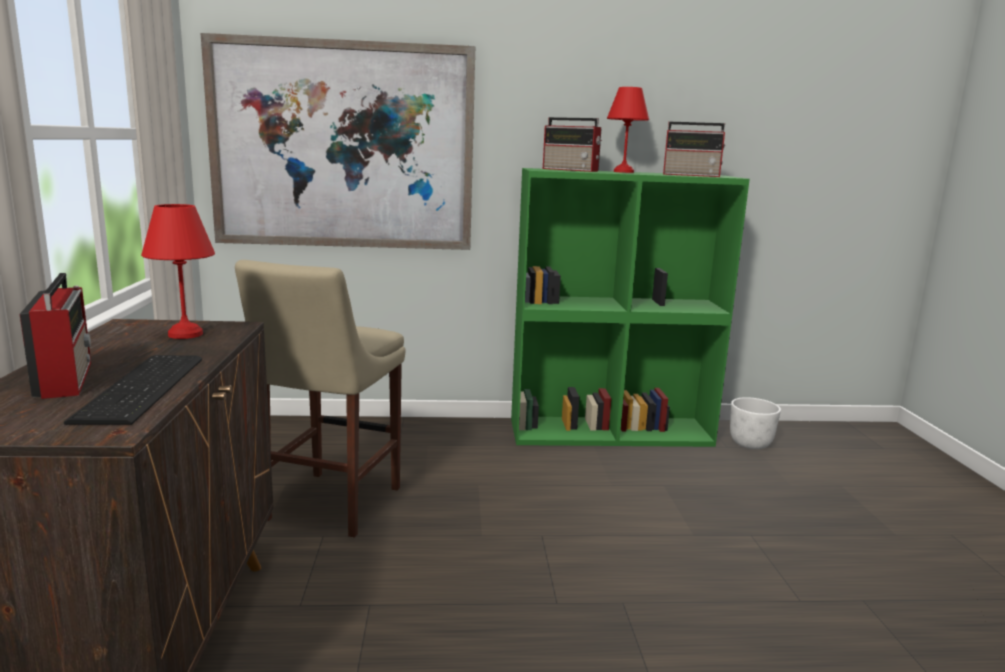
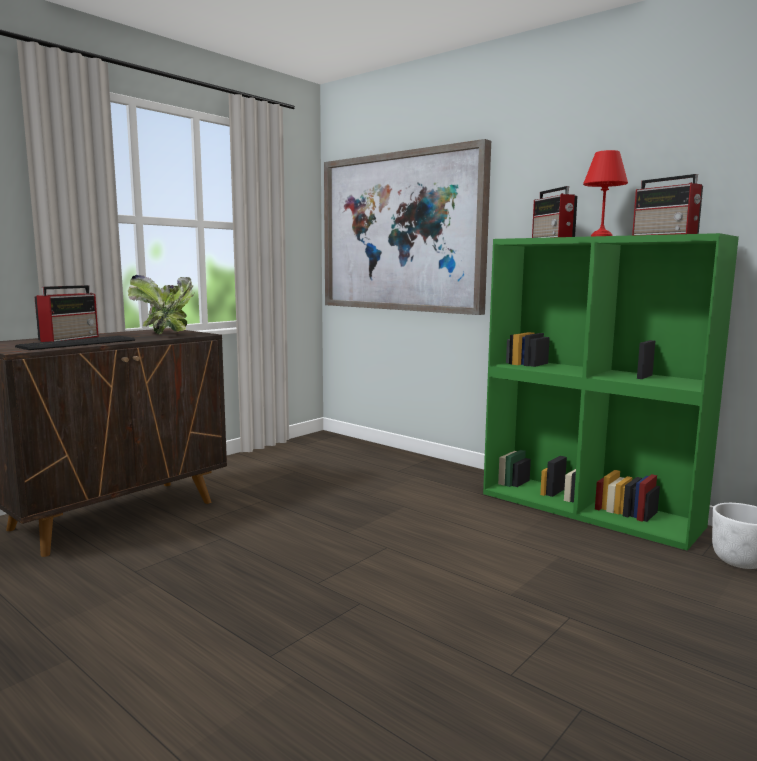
camera: 45 degrees right, 5 degrees down
red table lamp [141,204,215,339] -> potted plant [128,275,195,334]
beige stool [235,260,405,538] -> none

